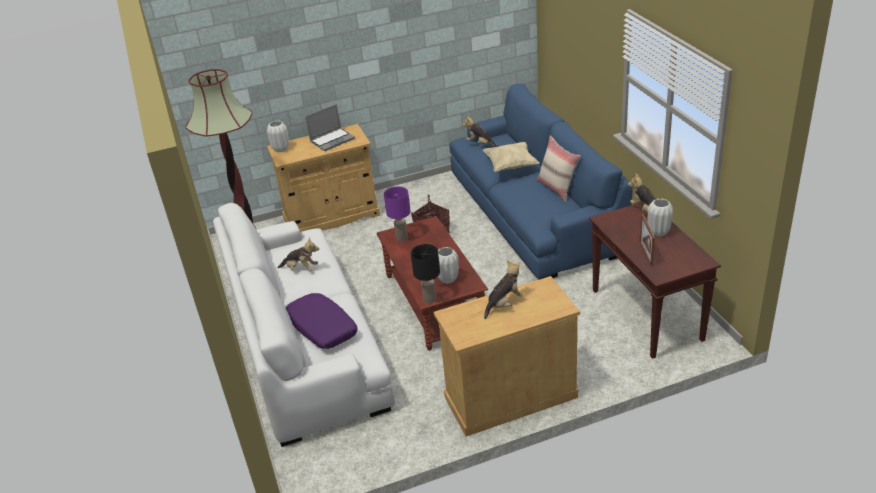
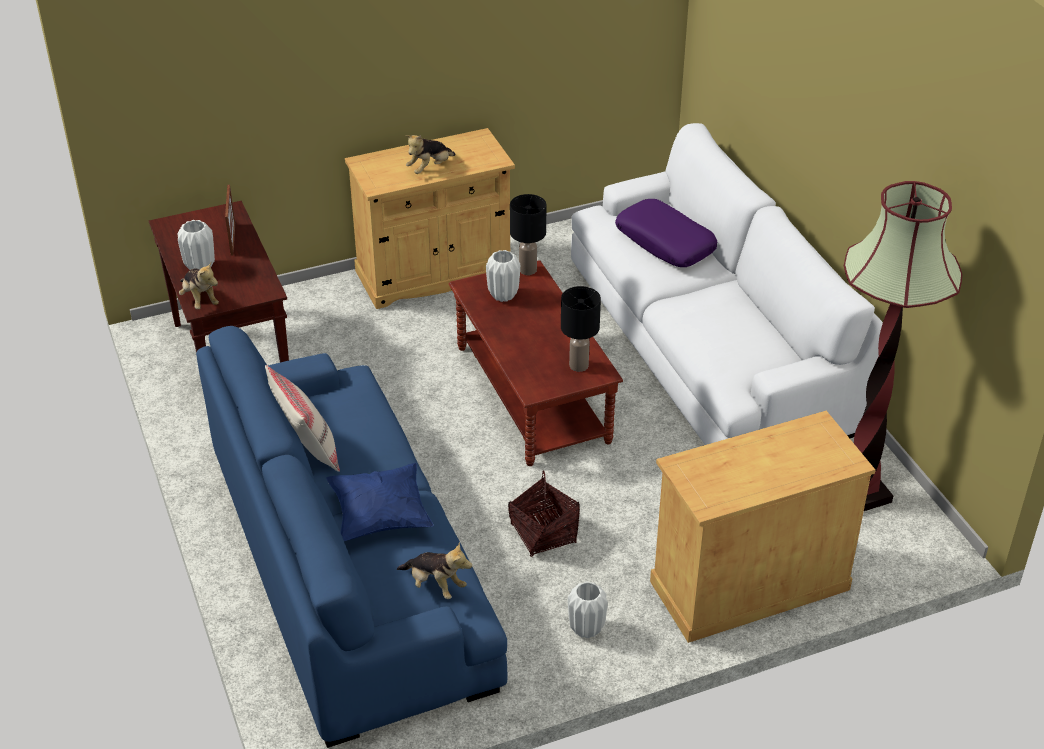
camera: 175 degrees right, 5 degrees up
white vase [267,121,289,152] -> white vase moved to [568,581,608,638]
plush toy [278,237,319,271] -> none
laptop [305,104,355,151] -> none
purple table lamp [384,187,411,241] -> black table lamp [561,286,601,372]
beige pillow [483,142,540,172] -> blue pillow [326,463,434,541]

